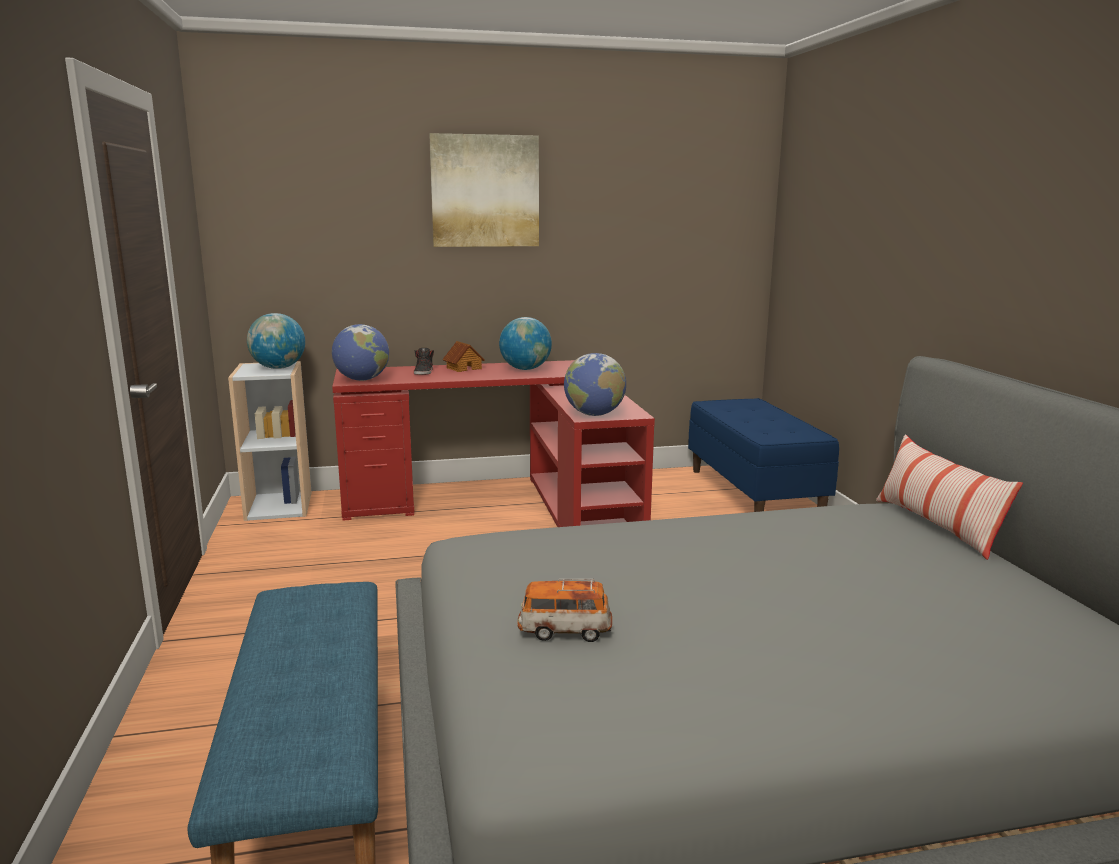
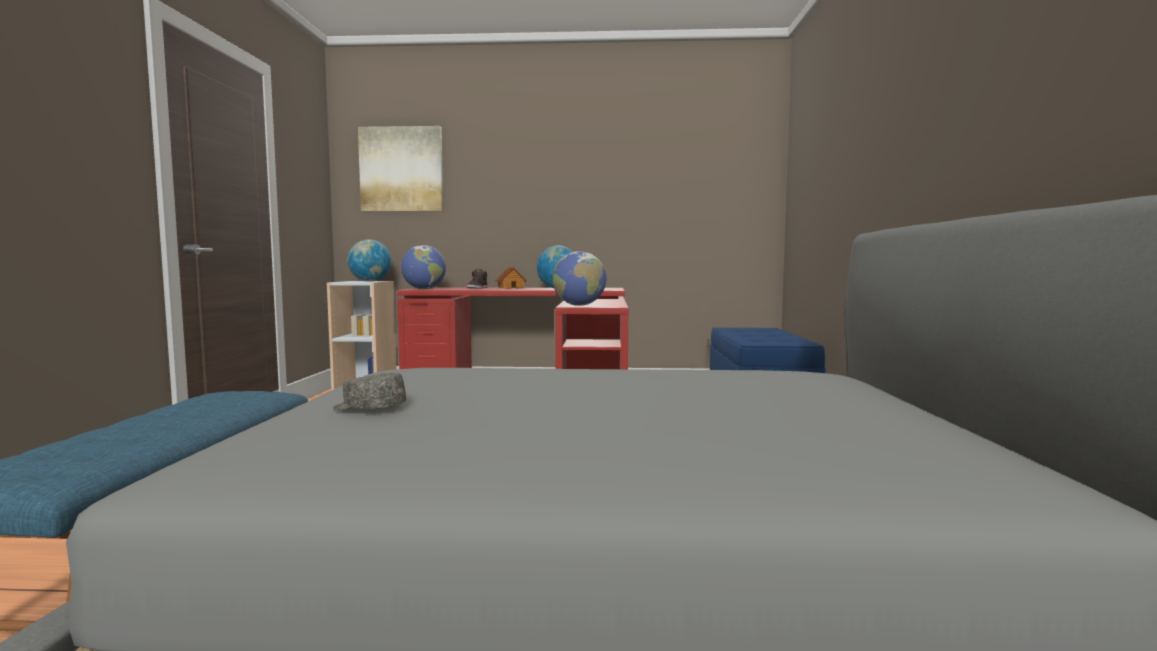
camera: 15 degrees right, 10 degrees down
picture [429,133,539,247] -> picture moved to [358,126,443,212]
toy car [517,579,612,642] -> grey cap [333,373,406,411]
pillow [876,435,1023,560] -> none

